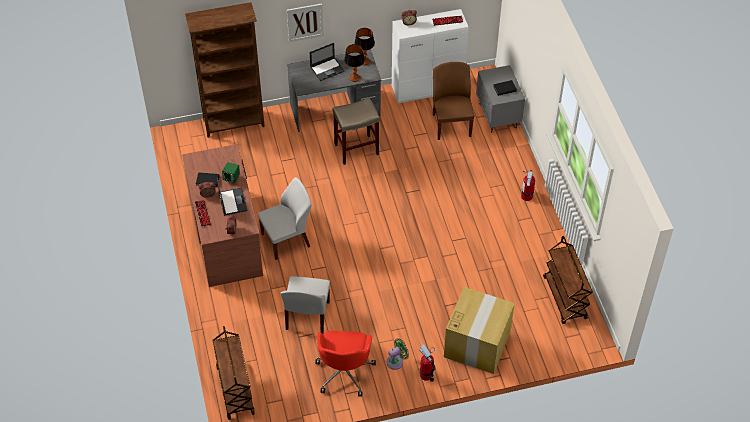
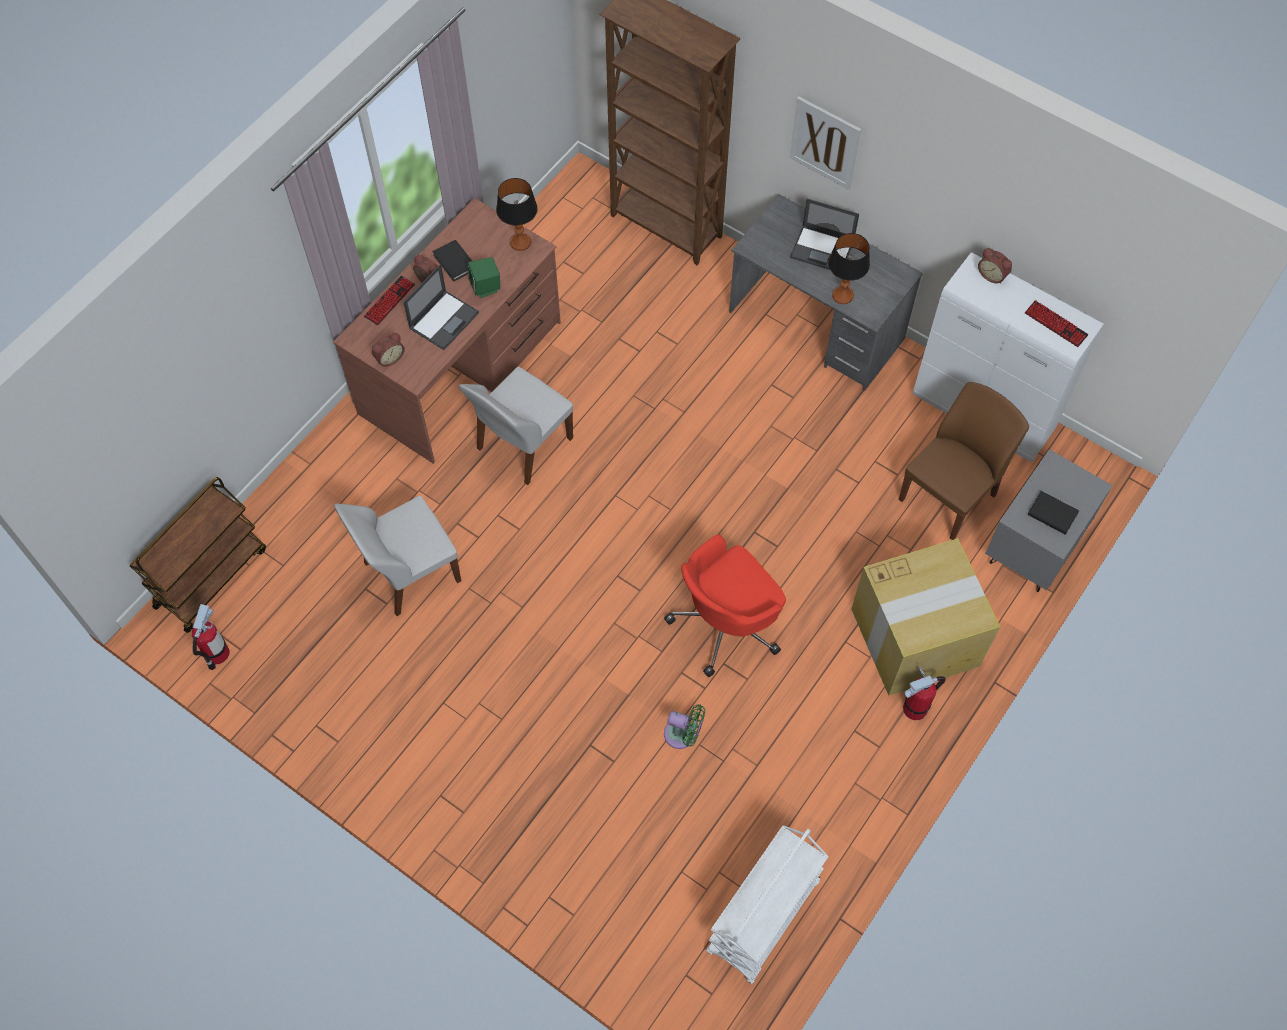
camera: 50 degrees right, 10 degrees up
white chair [258,177,312,260] -> white chair turned 105 degrees clockwise [458,366,573,485]
red office chair [316,331,376,397] -> red office chair moved to [664,534,786,677]
beige stool [332,97,380,165] -> none
table lamp [355,28,375,65] -> table lamp moved to [496,178,538,251]
green fan [387,338,409,370] -> green fan moved to [664,704,705,749]
fire extinguisher [419,344,435,382] -> fire extinguisher moved to [192,604,229,670]
cardboard box [444,287,515,374] -> cardboard box moved to [851,538,1000,696]
brown cart [543,236,593,324] -> white cart [706,825,829,984]

